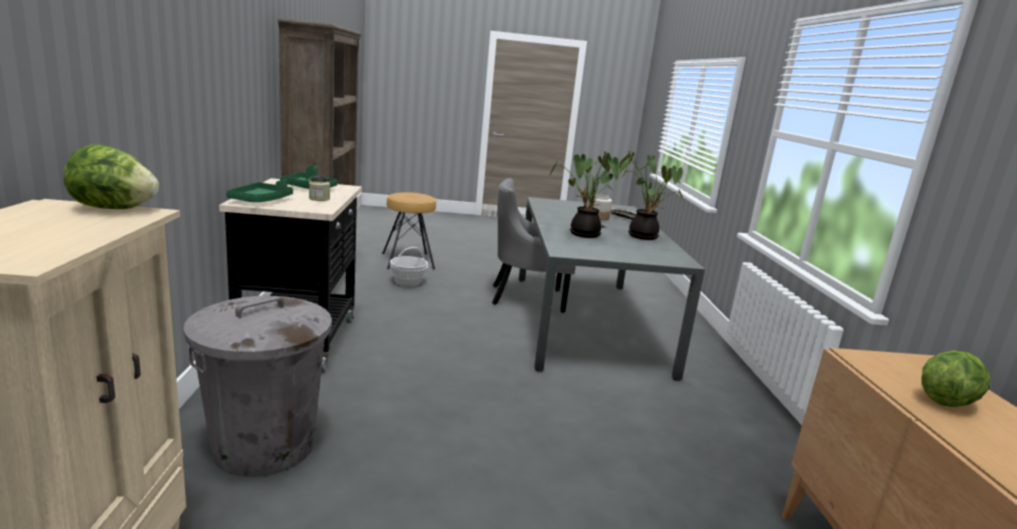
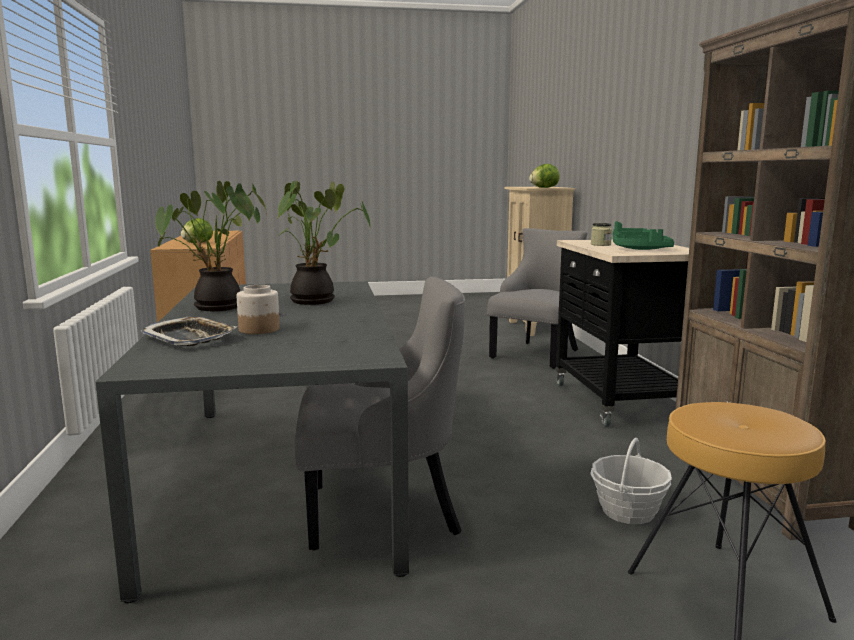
camera: 175 degrees right, 5 degrees down
grey trash can [184,296,332,477] -> grey chair [487,228,588,369]

